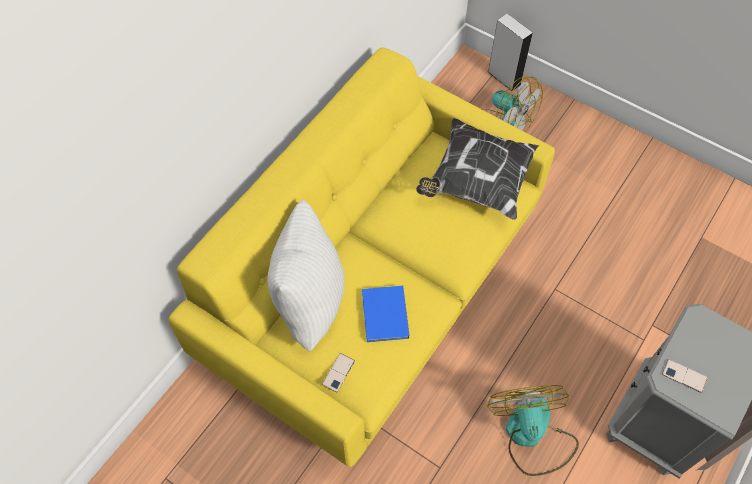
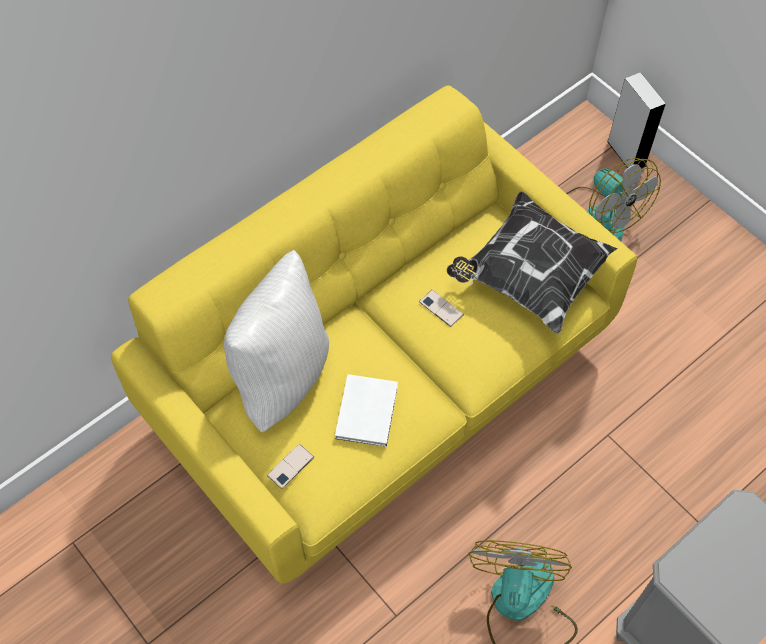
camera: 15 degrees right, 0 degrees up
blue book [362,286,410,342] -> white book [335,374,398,447]
phone [662,359,708,393] -> phone moved to [419,290,464,327]

